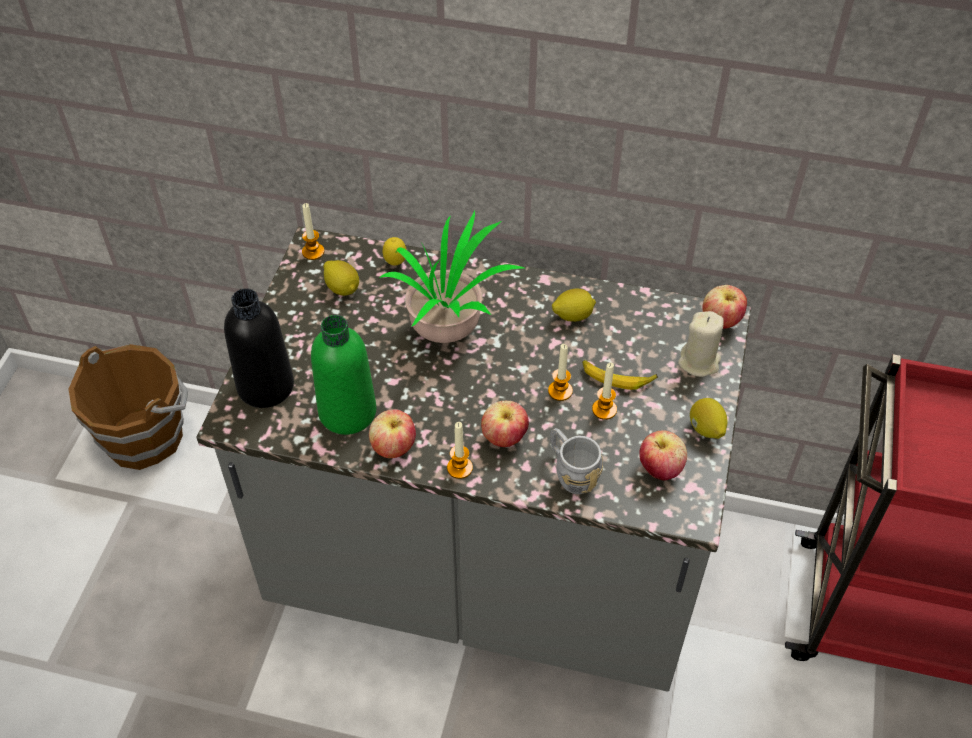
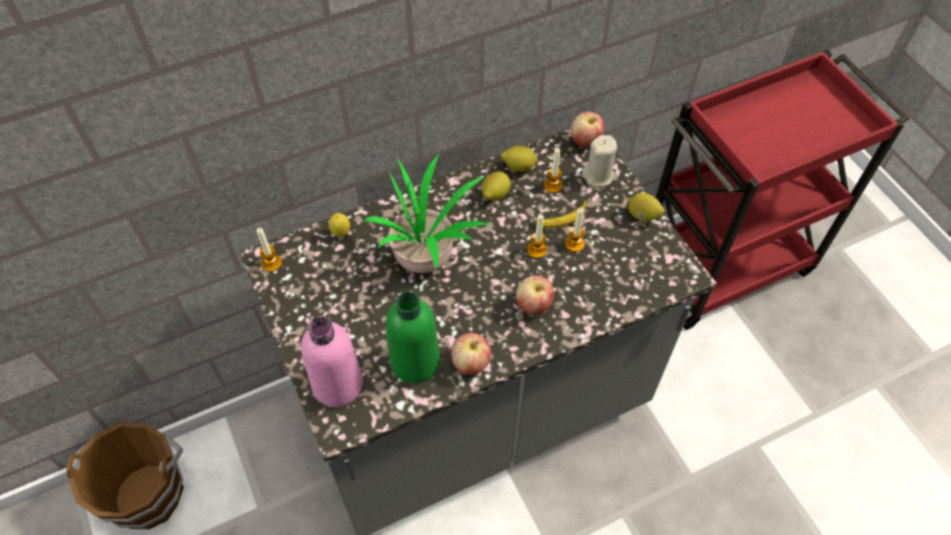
camera: 40 degrees left, 5 degrees up
black bottle [224,288,294,408] -> pink bottle [301,316,363,407]
lemon [323,260,359,296] -> lemon moved to [502,146,538,172]
candle [447,422,473,479] -> candle moved to [544,147,563,193]
grey mug [550,428,603,494] -> none
apple [639,430,687,480] -> none

